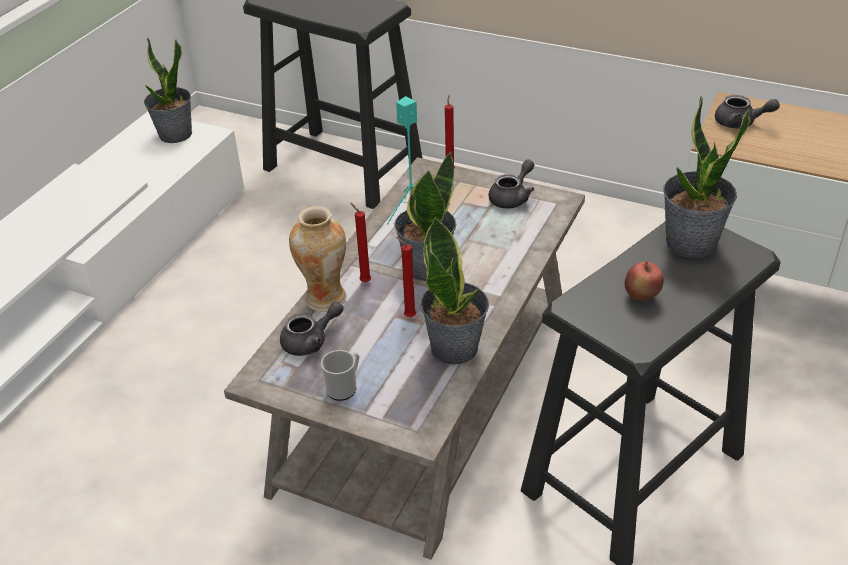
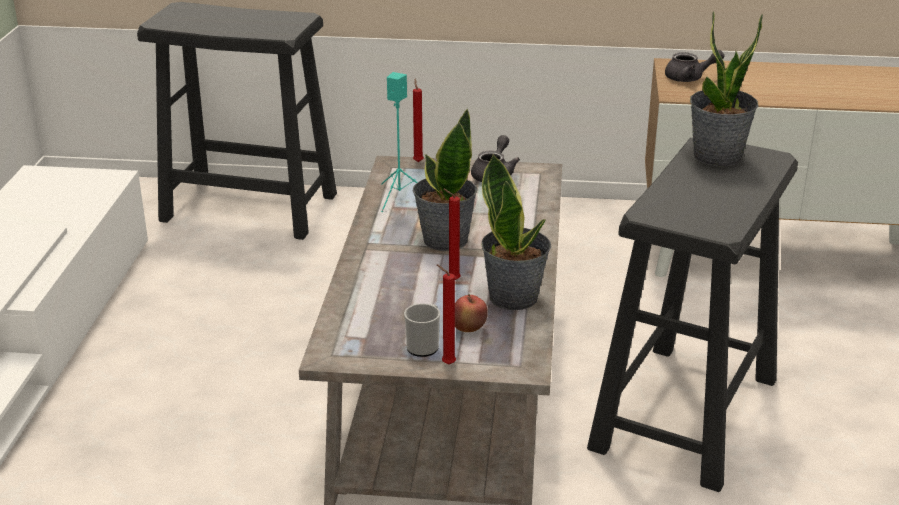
camera: 20 degrees left, 10 degrees down
potted plant [144,38,192,143] -> none
grey teapot [280,301,344,356] -> none
vase [289,206,347,312] -> none
red candle [350,203,371,282] -> red candle moved to [437,264,456,364]
apple [625,262,664,300] -> apple moved to [455,294,488,332]

